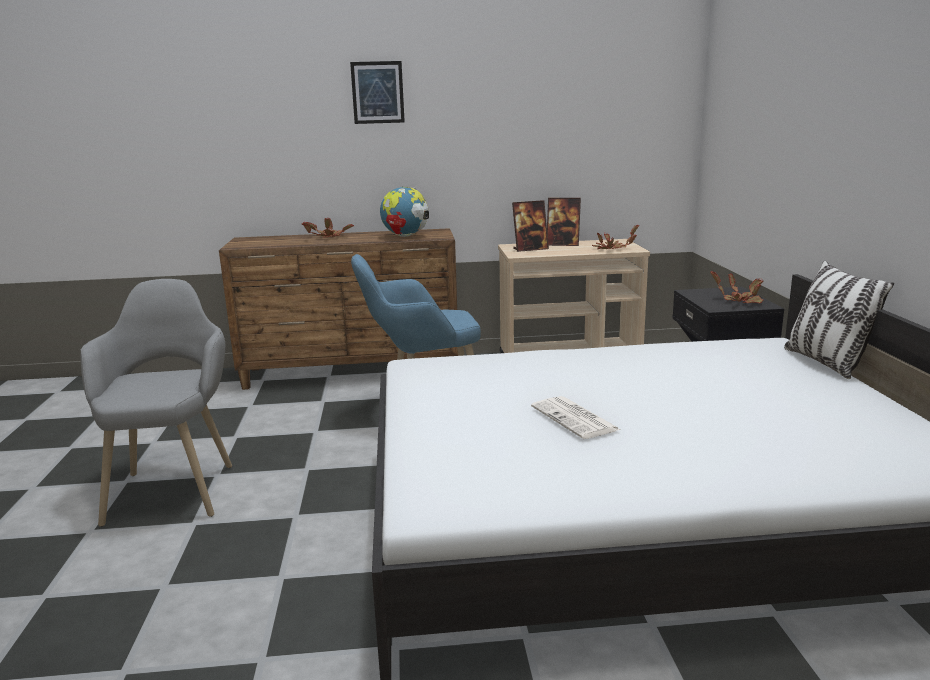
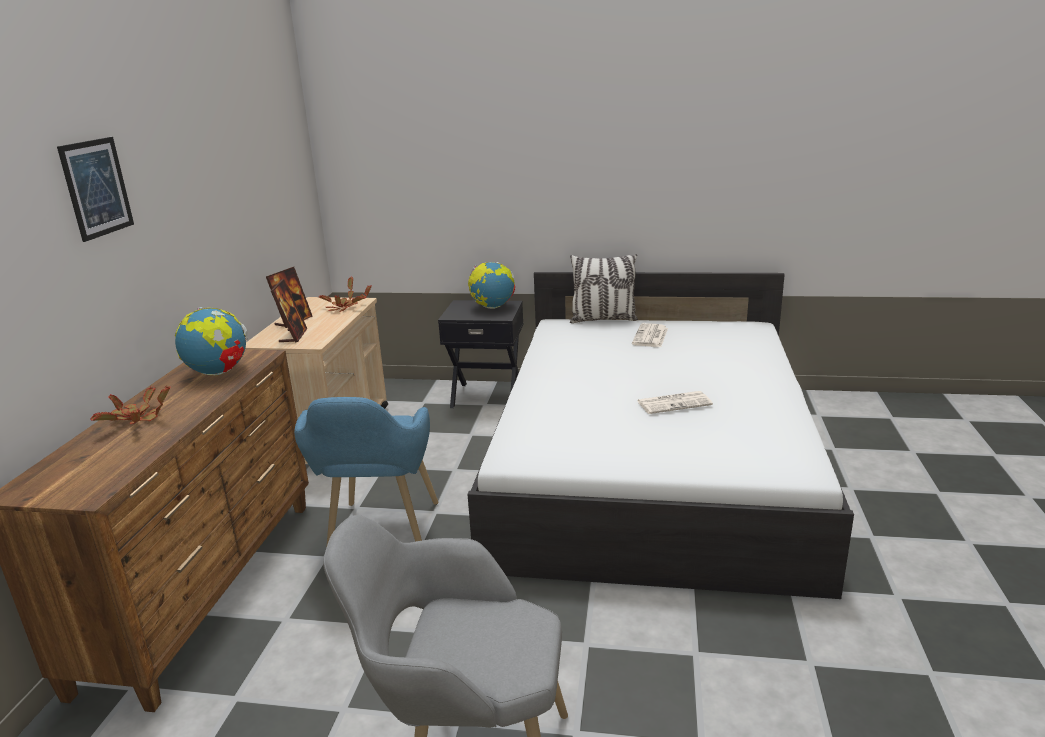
camera: 75 degrees left, 5 degrees up
potted plant [710,271,764,303] -> globe [468,262,516,309]
none -> newspaper [632,323,668,347]

